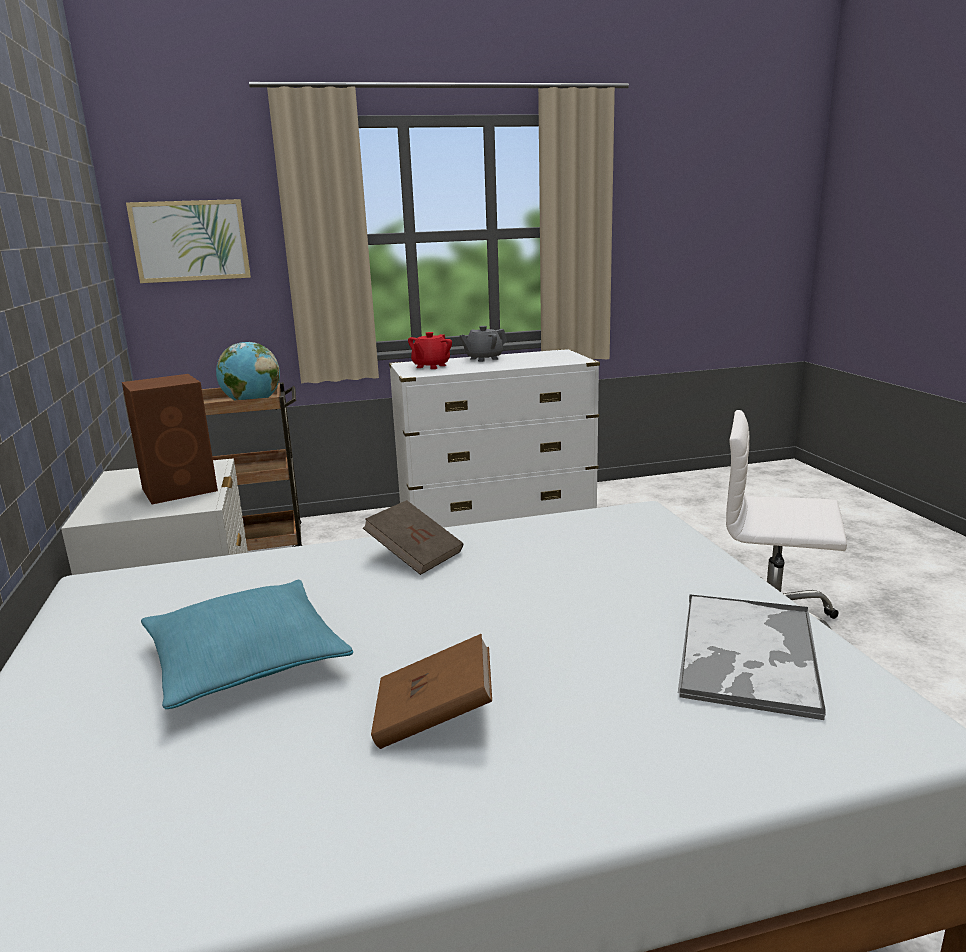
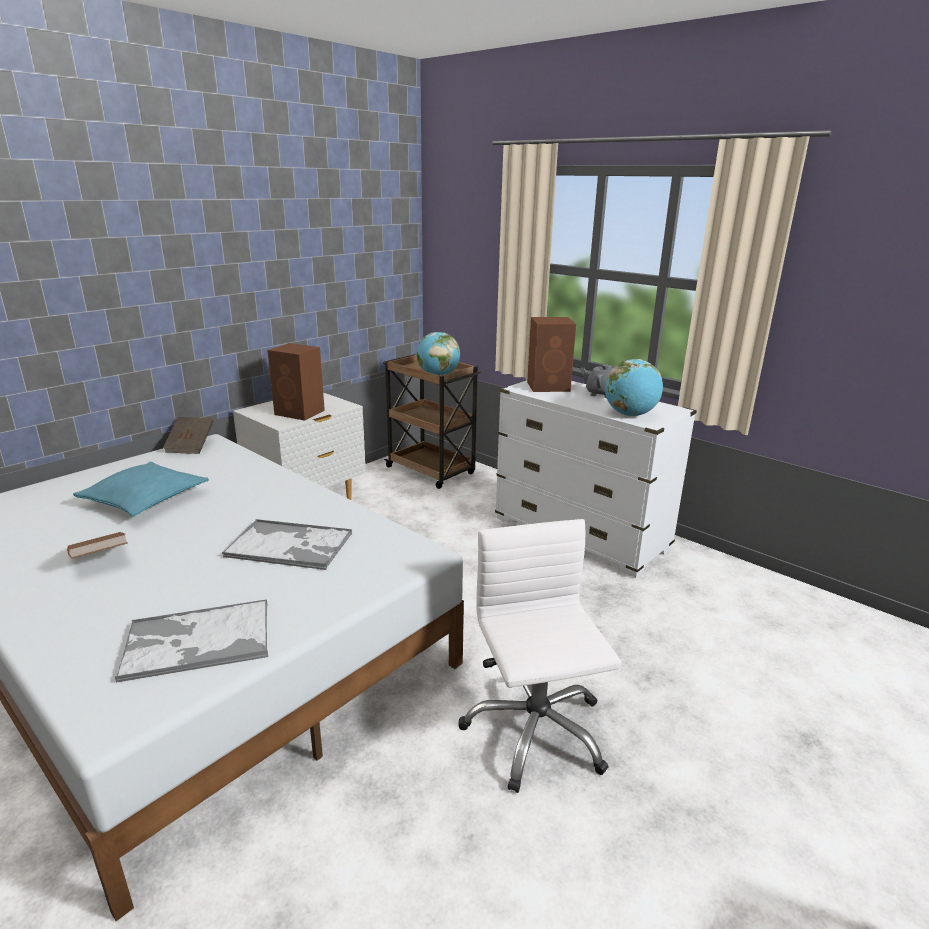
camera: 55 degrees right, 5 degrees up
picture [126,199,251,283] -> none
brown book [363,500,463,575] -> brown book moved to [163,417,213,454]
red teapot [408,332,452,369] -> brown speaker [527,317,576,392]
none -> tray [222,519,352,570]
none -> globe [605,359,663,416]

